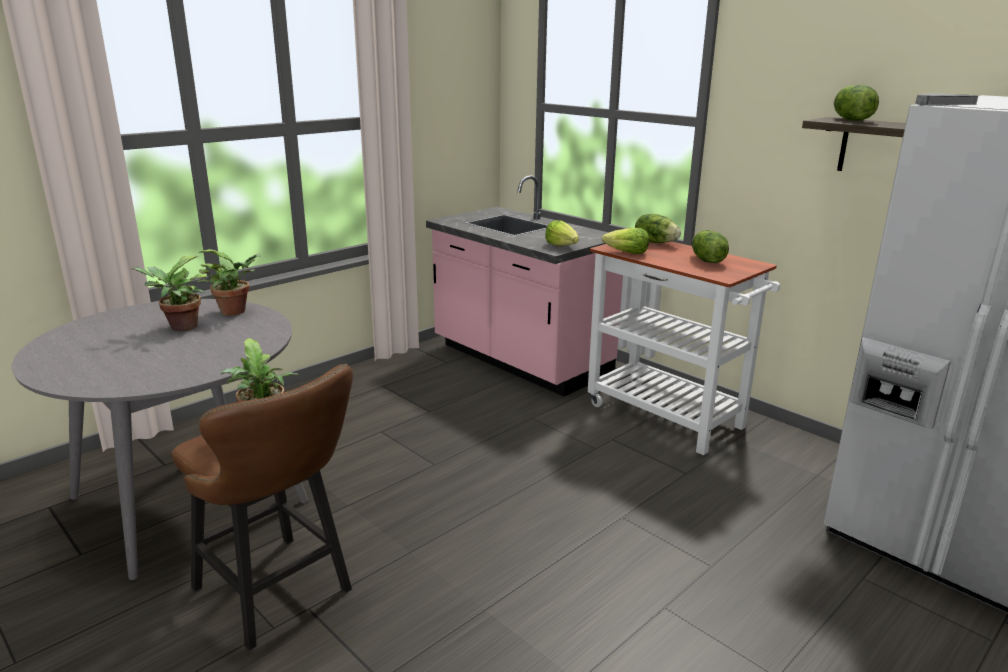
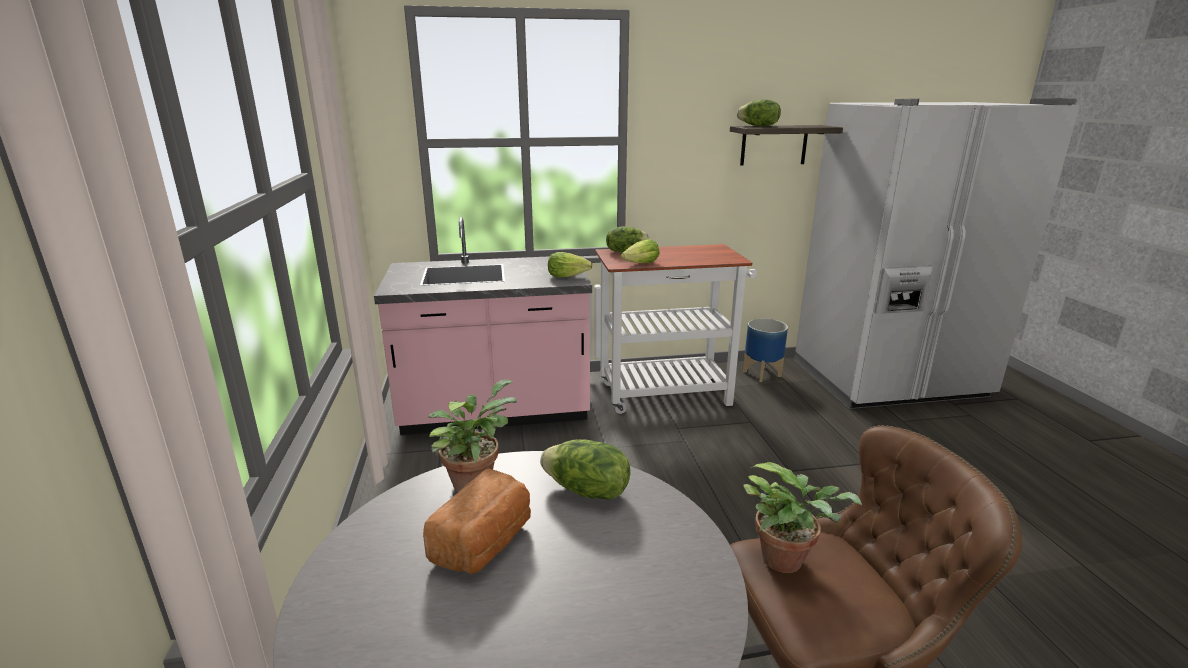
camera: 55 degrees left, 0 degrees up
potted plant [132,256,210,331] -> bread [423,468,531,574]
lettuce [692,230,729,263] -> lettuce moved to [540,439,630,500]
none -> planter [743,318,788,382]

